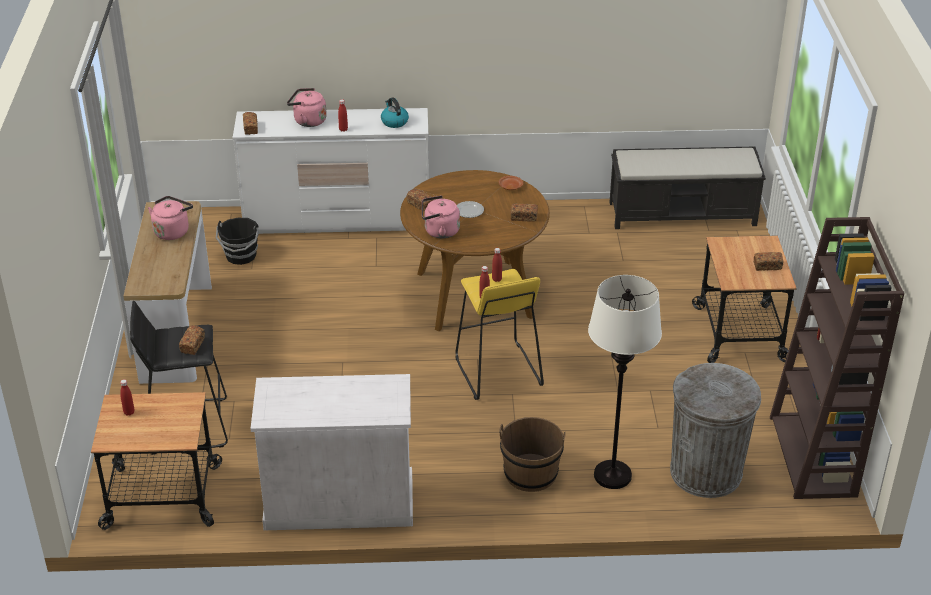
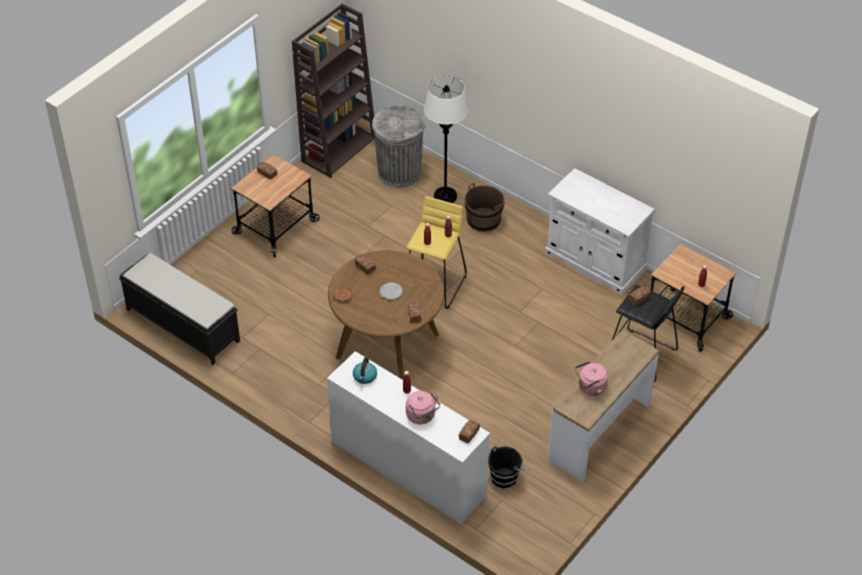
camera: 140 degrees left, 10 degrees up
pink kettle [422,195,460,239] -> none

